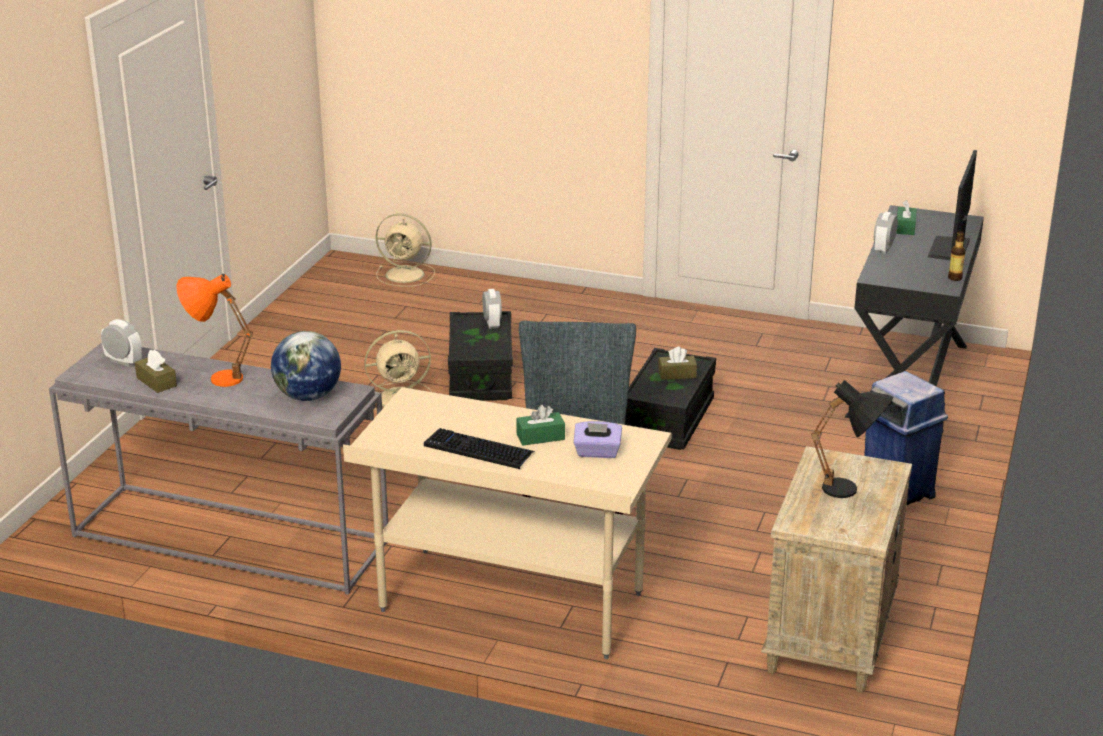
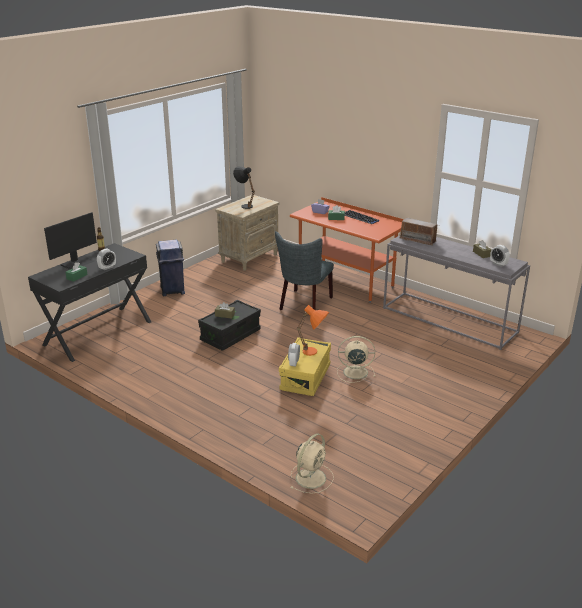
camera: 160 degrees left, 0 degrees up
orange table lamp [176,274,253,387] -> orange table lamp moved to [297,305,329,356]
globe [271,331,341,401] -> radio [399,218,437,246]
beige desk [343,387,672,659] -> orange desk [290,197,404,303]
beige fan [375,214,435,287] -> beige fan turned 90 degrees clockwise [290,434,334,494]
black storage box [448,311,513,401] -> yellow storage box [279,337,331,396]

